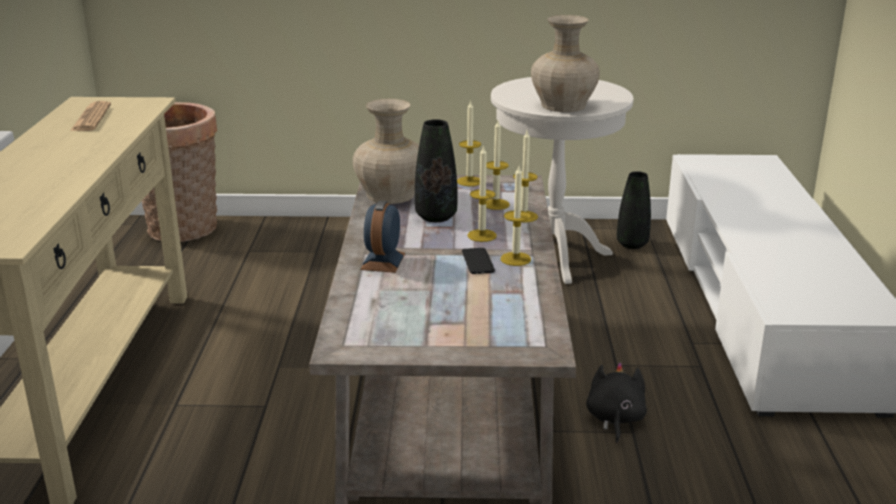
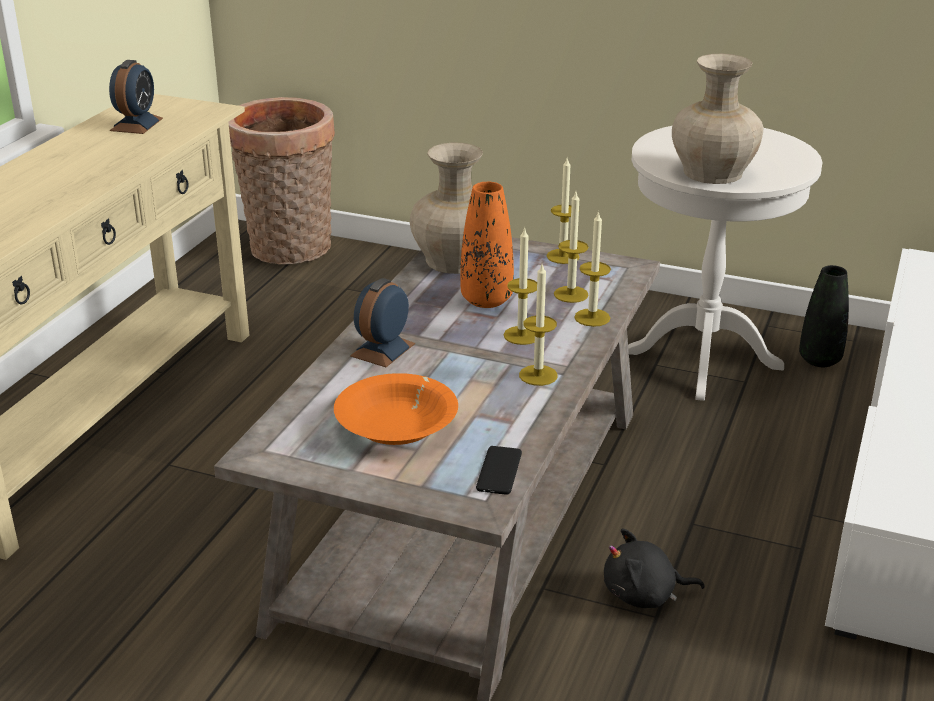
camera: 20 degrees right, 5 degrees up
newspaper [70,101,111,131] -> alarm clock [109,60,163,134]
black vase [415,119,458,222] -> orange vase [460,182,514,308]
phone [462,248,495,274] -> phone moved to [476,446,522,495]
black plush toy [586,362,647,443] -> black plush toy turned 120 degrees counterclockwise [604,528,705,608]
none -> orange bowl [334,373,458,445]

